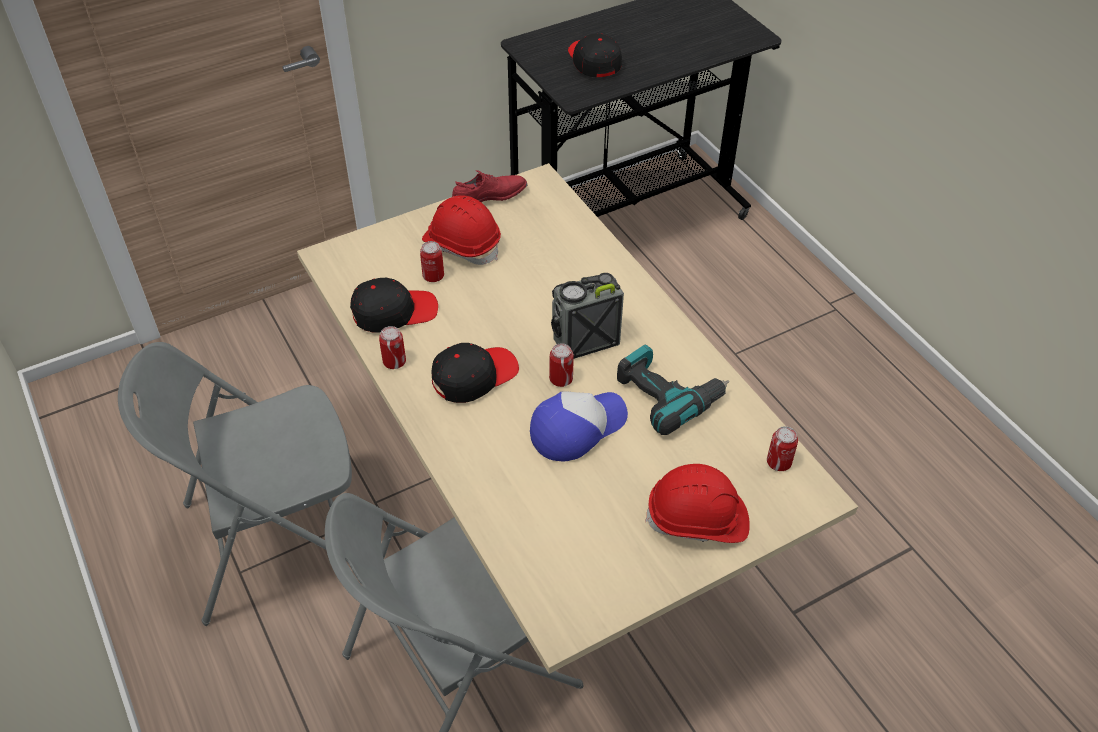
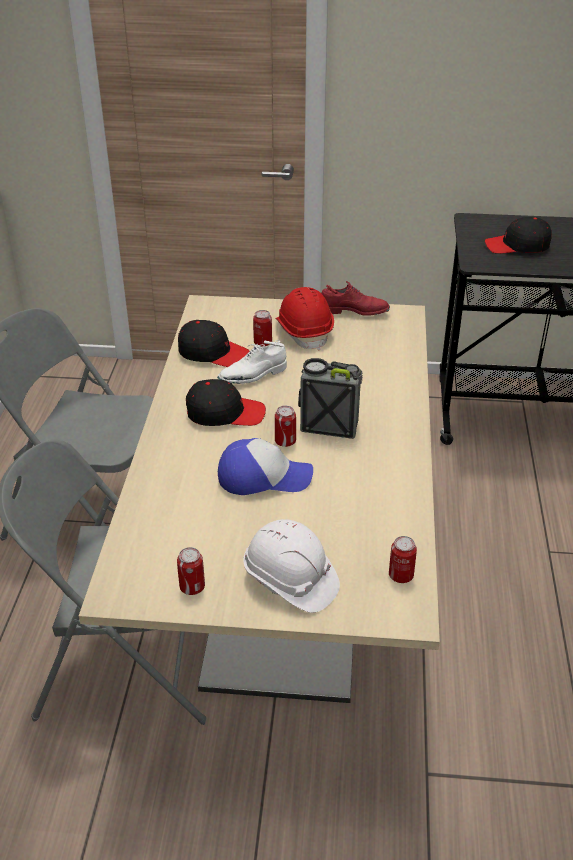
camera: 35 degrees right, 10 degrees down
can [379,326,406,369] -> can moved to [177,547,205,595]
black cap [568,34,622,78] -> black cap turned 105 degrees counterclockwise [485,217,552,254]
power drill [617,344,729,435] -> none
red hard hat [645,464,750,543] -> white hard hat [243,519,340,613]
none -> white shoe [217,340,287,384]

